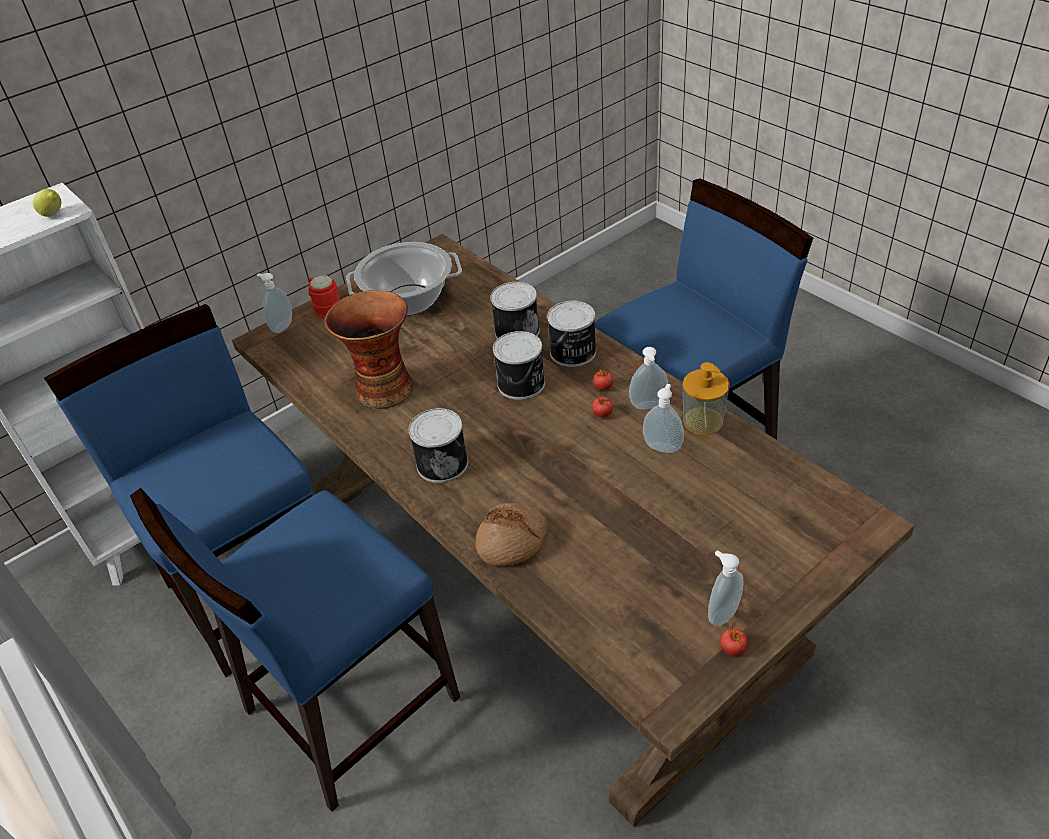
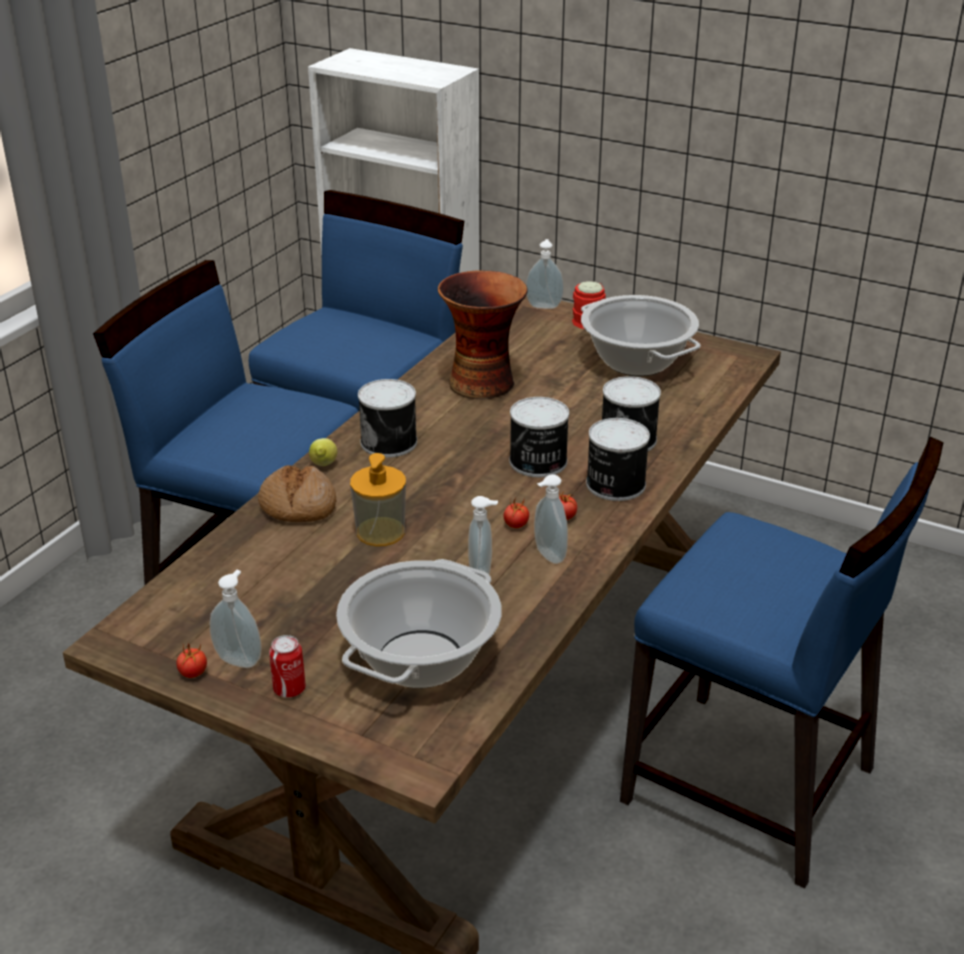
camera: 65 degrees right, 10 degrees down
lemon [33,189,61,217] -> lemon moved to [309,438,337,466]
soap dispenser [682,362,730,435] -> soap dispenser moved to [350,453,406,546]
none -> can [269,635,306,698]
none -> cooking pot [336,559,502,688]

